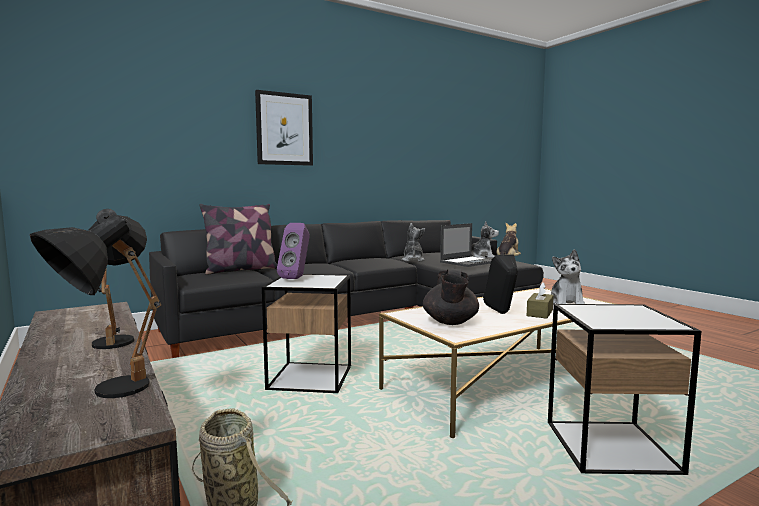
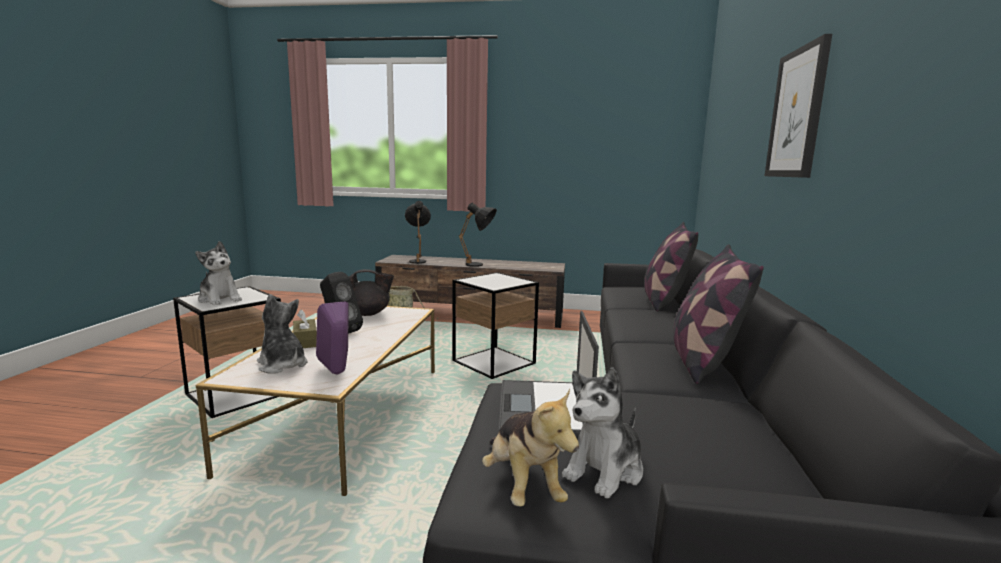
camera: 130 degrees right, 5 degrees up
purple speaker [277,223,310,279] -> purple speaker moved to [316,301,349,374]
plush toy [402,223,425,261] -> plush toy moved to [195,241,242,305]
black teapot [423,269,479,325] -> black teapot turned 120 degrees clockwise [349,269,394,316]
none -> pillow [673,244,764,384]

